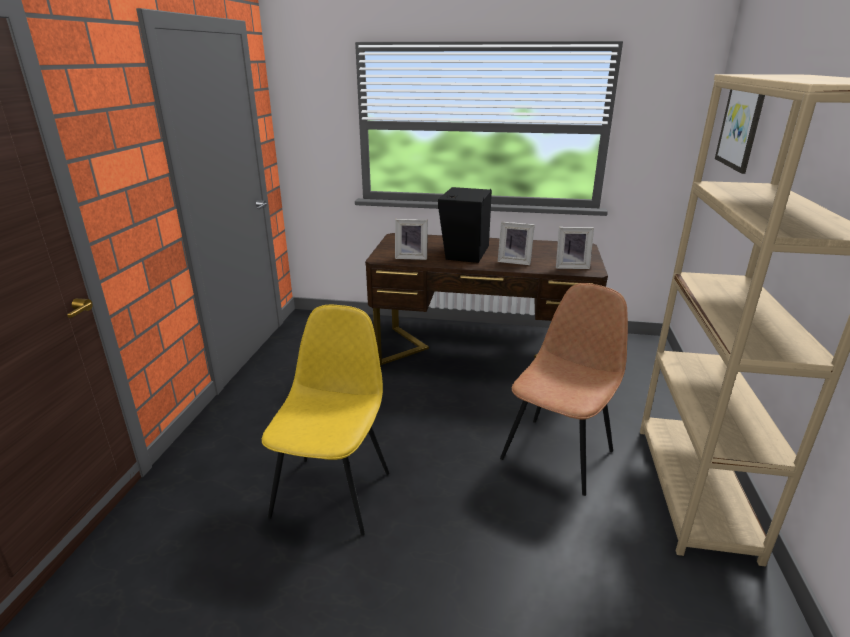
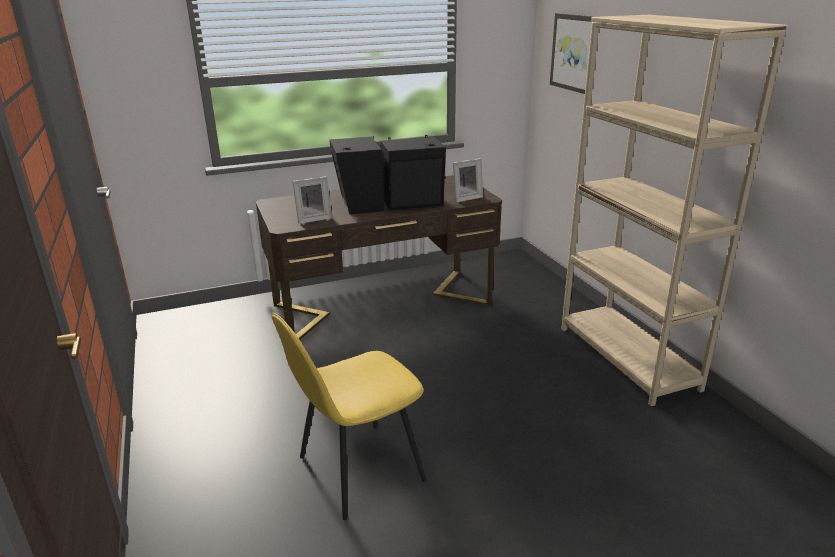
camera: 30 degrees left, 0 degrees up
yellow chair [262,305,390,535] -> yellow chair turned 105 degrees counterclockwise [271,313,426,520]
picture frame [498,222,535,265] -> black speaker [381,135,446,210]
brown chair [500,283,628,496] -> none

